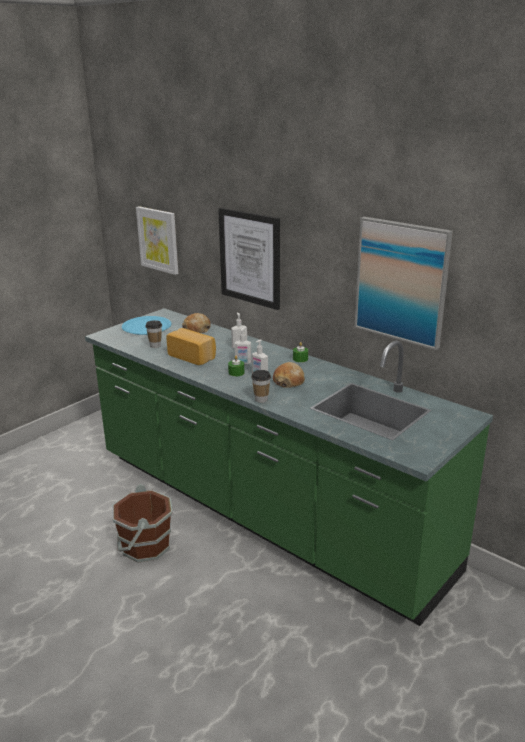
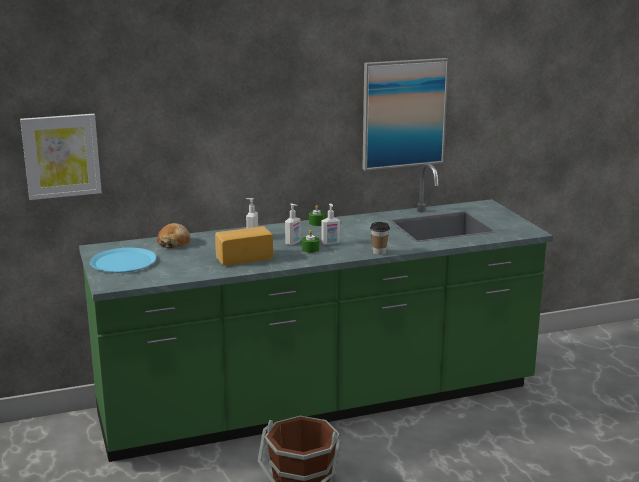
camera: 60 degrees left, 5 degrees down
cup [145,320,162,348] -> none
picture [218,208,280,310] -> none
bread [273,362,305,388] -> none

